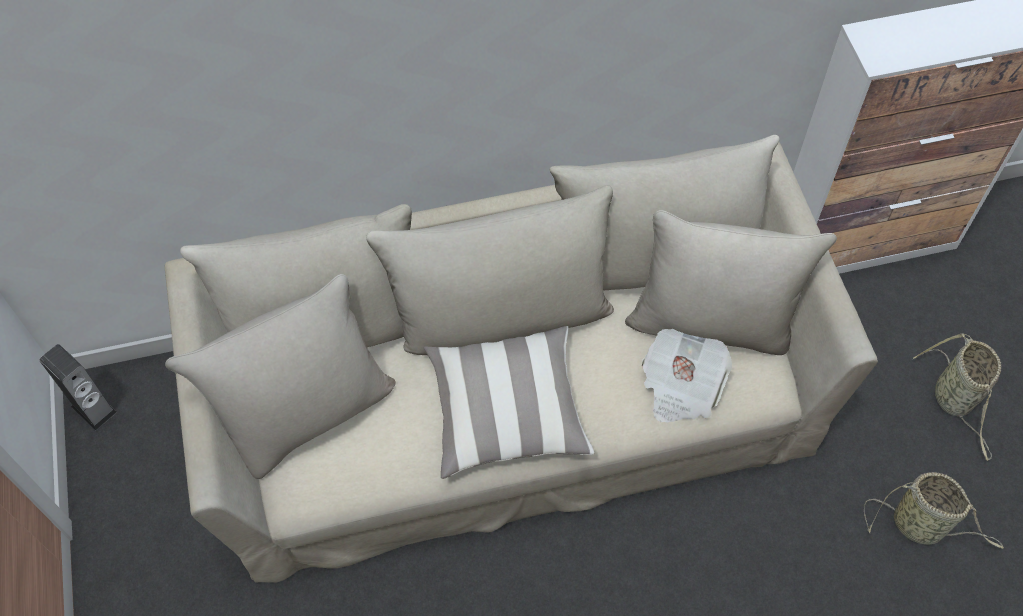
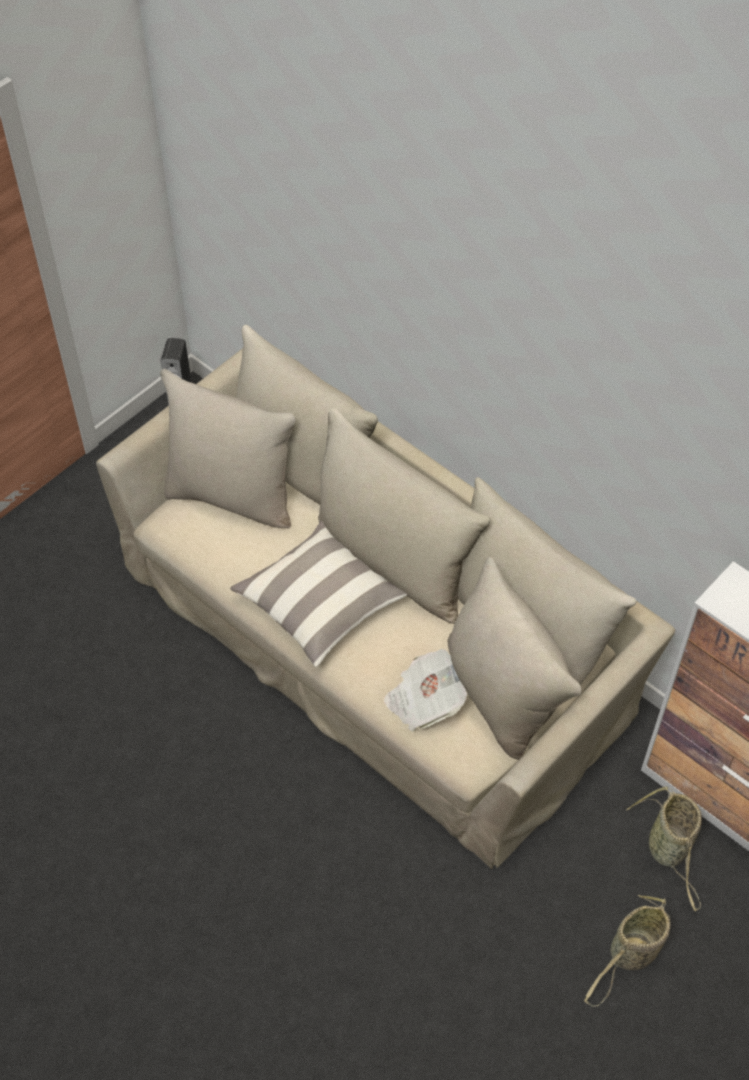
camera: 55 degrees right, 5 degrees down
basket [864,472,1004,549] -> basket moved to [627,786,702,911]

